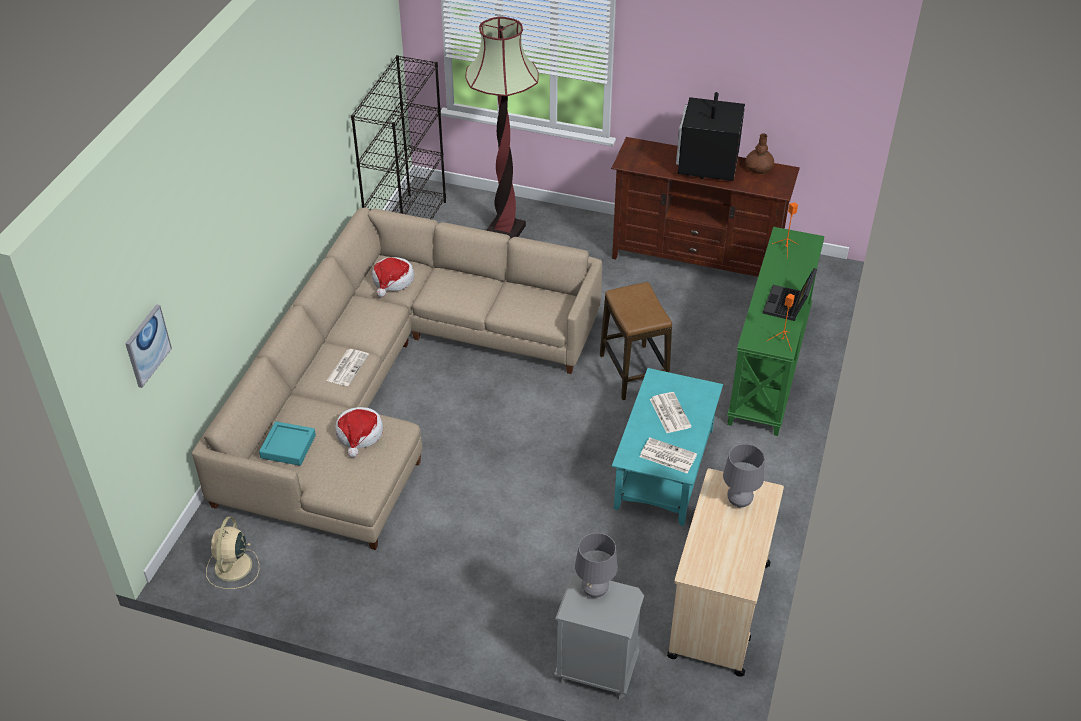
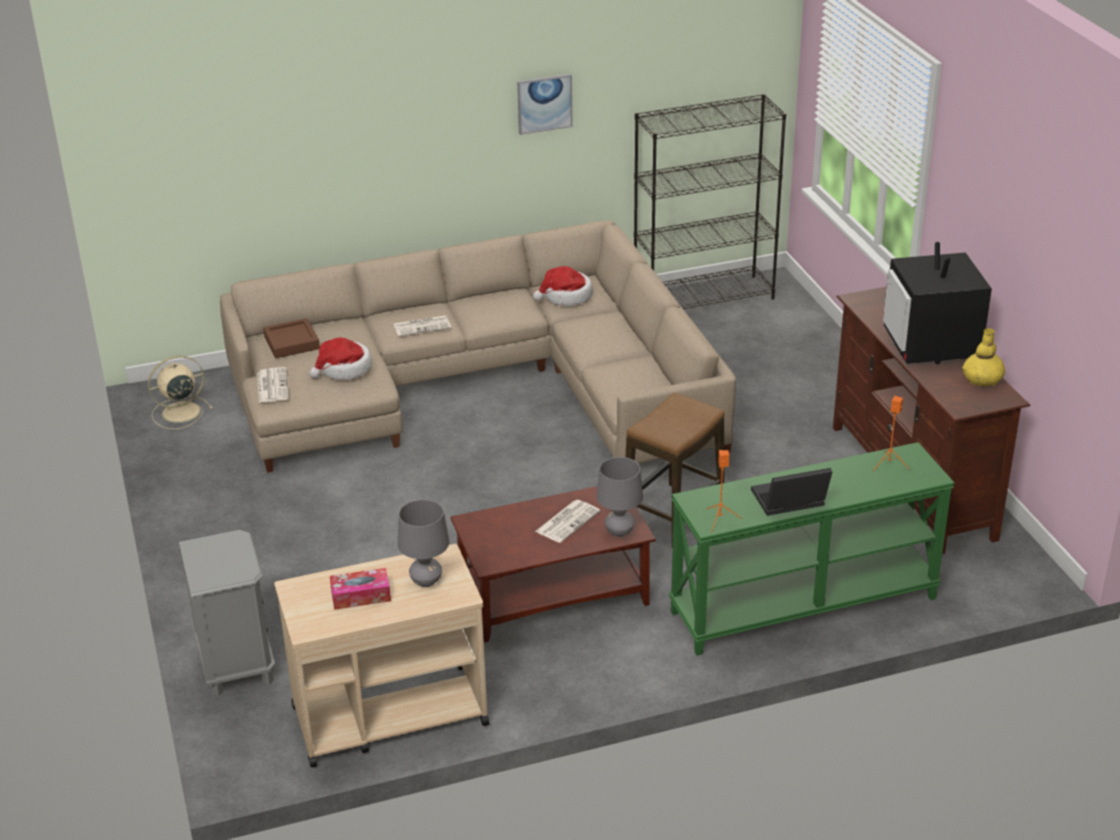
camera: 55 degrees right, 10 degrees down
picture [125,304,172,388] -> picture moved to [517,74,573,135]
turquoise tray [259,421,316,466] -> brown tray [263,318,320,358]
floor lamp [465,17,539,239] -> none
grey table lamp [575,533,618,598] -> grey table lamp moved to [596,457,643,537]
turquoise coffee table [612,368,723,526] -> brown coffee table [450,486,656,643]
newspaper [640,438,697,474] -> newspaper moved to [257,367,289,403]
television [676,92,745,181] -> television turned 75 degrees counterclockwise [883,242,992,364]
brown vase [745,133,774,174] -> yellow vase [962,328,1005,387]
none -> tissue box [330,568,391,610]

